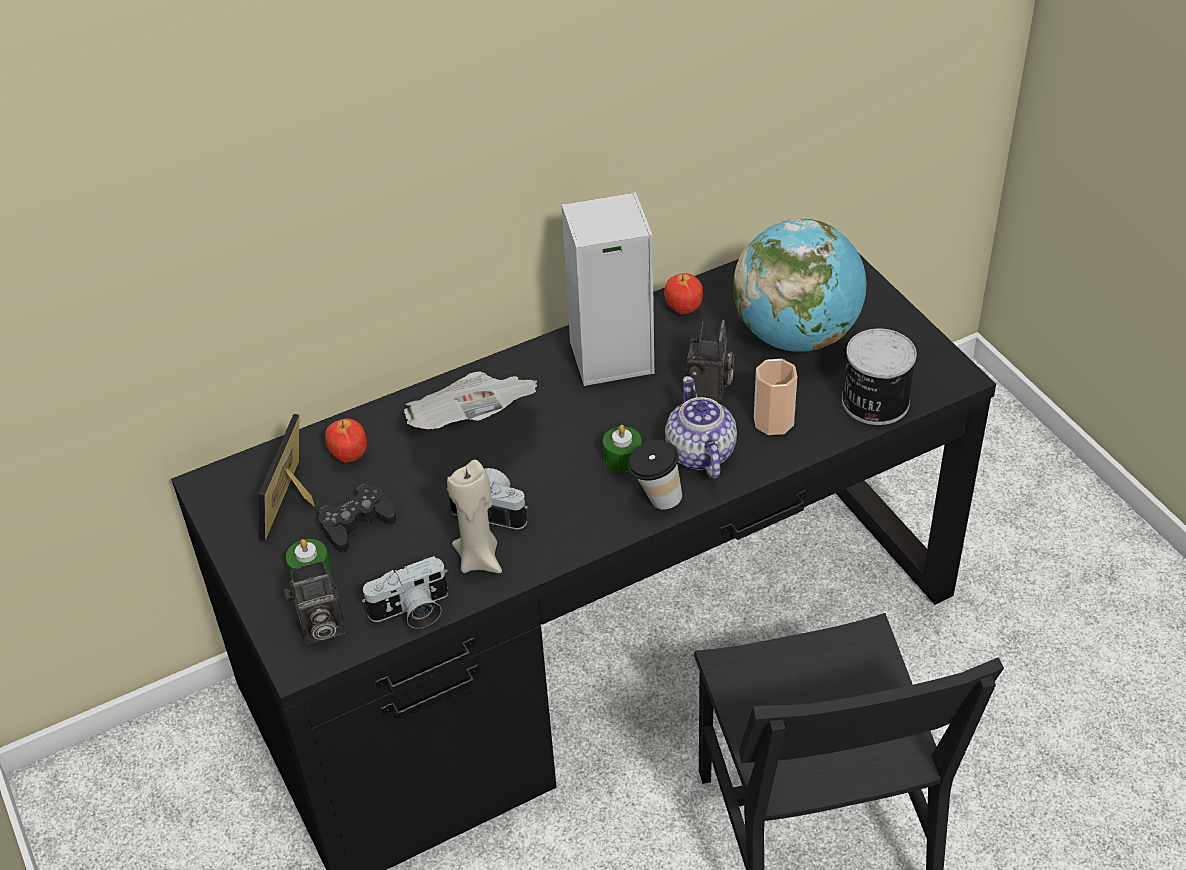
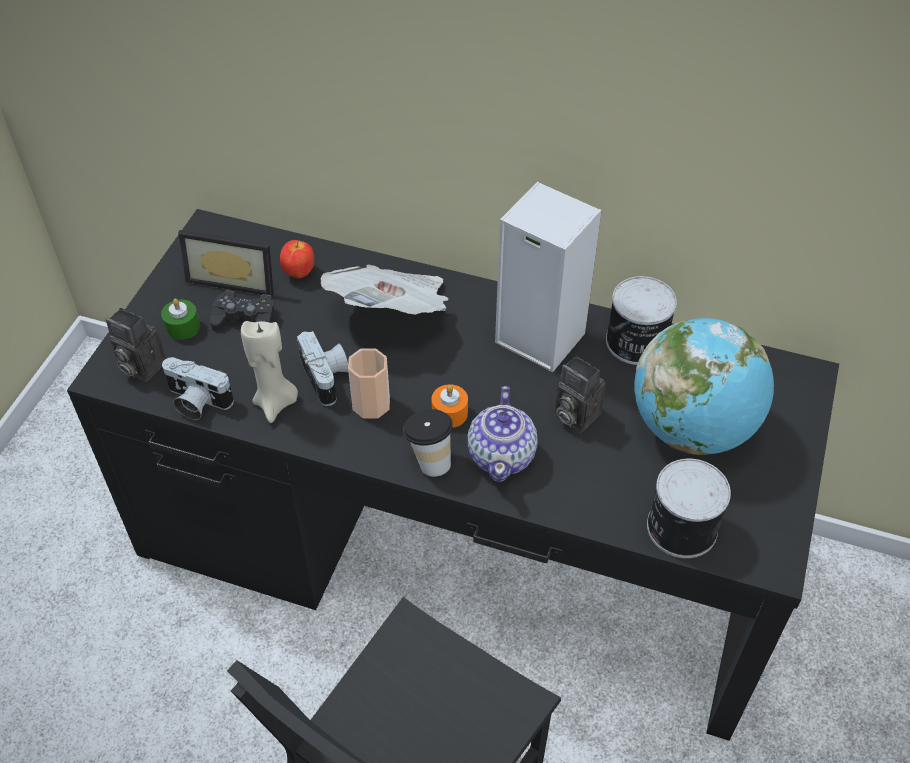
camera: 45 degrees right, 5 degrees up
picture frame [258,414,315,542] -> picture frame turned 135 degrees counterclockwise [178,230,274,296]
green candle [603,425,642,472] -> orange candle [432,385,468,428]
apple [664,273,703,315] -> can [606,276,677,365]
teapot [665,376,737,478] -> teapot turned 150 degrees clockwise [468,386,538,482]
camera [686,320,734,400] -> camera turned 75 degrees clockwise [555,356,606,433]
cup [754,359,797,435] -> cup moved to [348,348,390,419]

